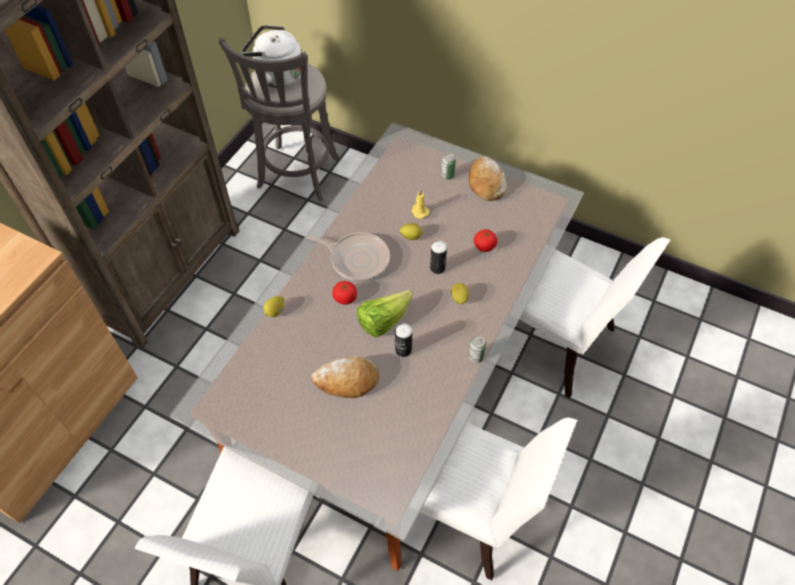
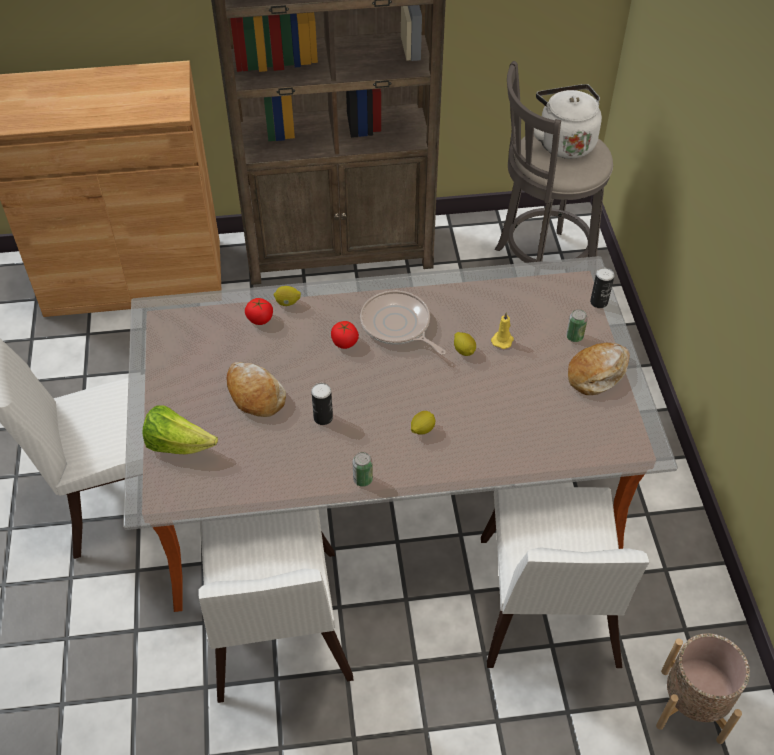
camera: 55 degrees right, 5 degrees down
frying pan [306,232,390,282] -> frying pan turned 150 degrees clockwise [360,290,446,355]
lettuce [357,290,413,337] -> lettuce moved to [142,405,218,454]
can [430,241,447,274] -> can moved to [590,267,615,308]
tomato [474,229,498,252] -> tomato moved to [245,298,273,325]
none -> beige planter [656,633,750,744]

